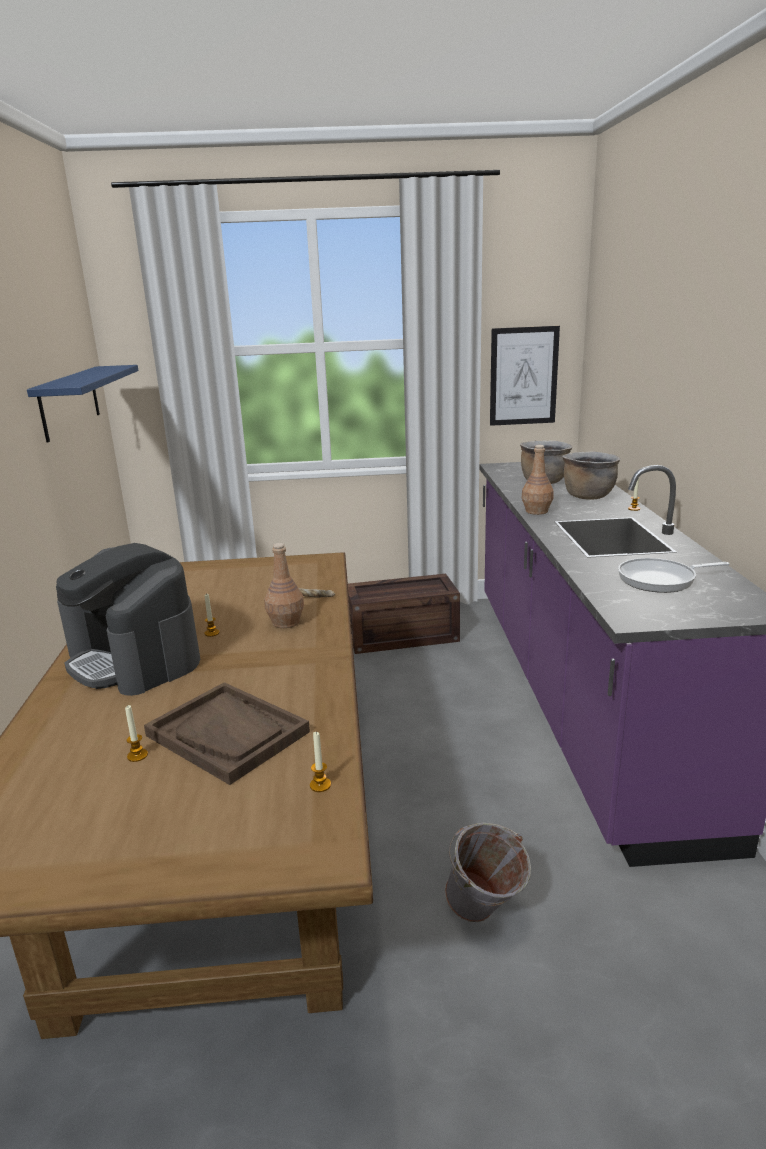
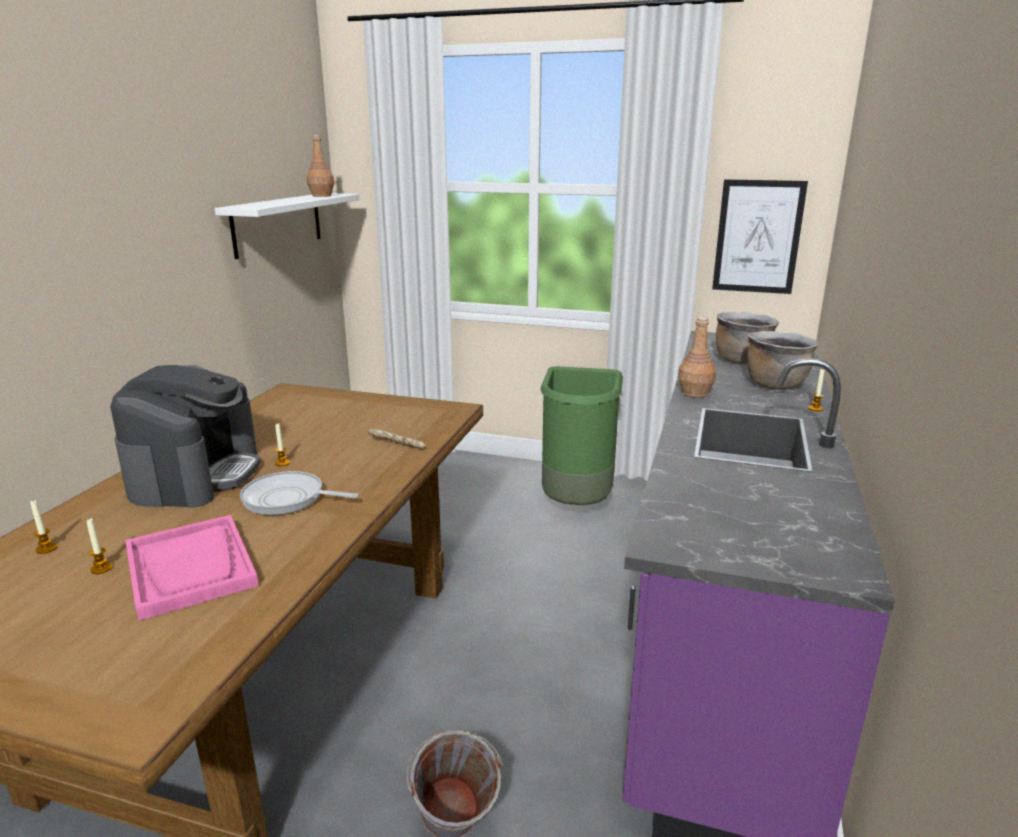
camera: 20 degrees right, 0 degrees up
blue shelf [27,365,139,442] -> white shelf [215,193,360,259]
coffee machine [56,543,201,696] -> coffee machine turned 150 degrees counterclockwise [110,365,261,508]
brown tray [144,682,310,785] -> pink tray [125,515,259,621]
brown bottle [264,543,304,628] -> brown bottle moved to [307,135,334,197]
candle [310,732,331,792] -> candle moved to [30,500,57,554]
crate [348,574,460,654] -> green trash can [541,366,623,505]
frying pan [618,558,730,593] -> frying pan moved to [240,471,358,515]

